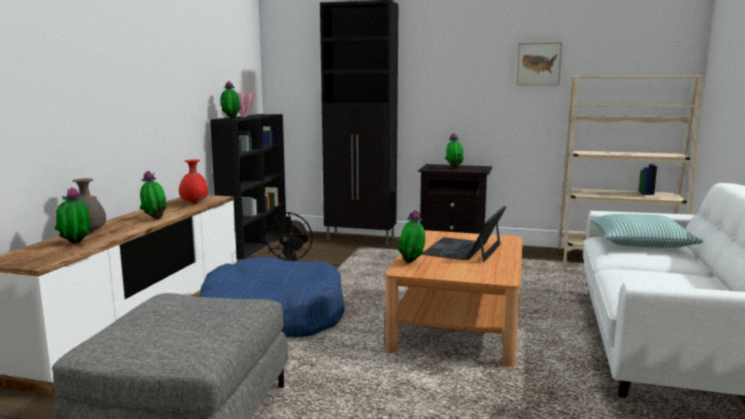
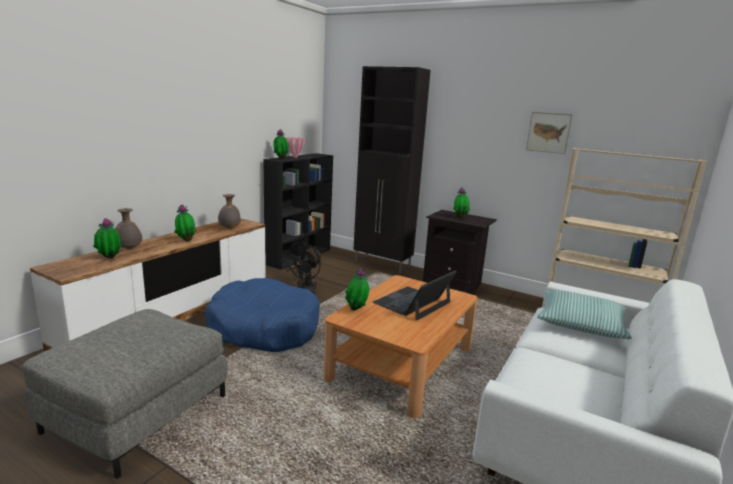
camera: 15 degrees right, 5 degrees up
red vase [179,159,208,204] -> grey vase [218,194,241,229]

